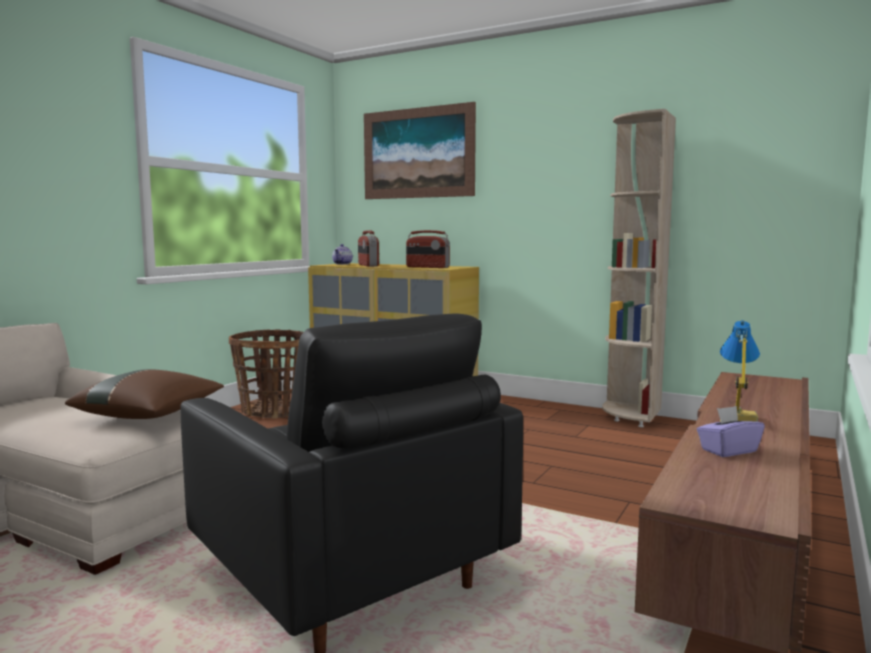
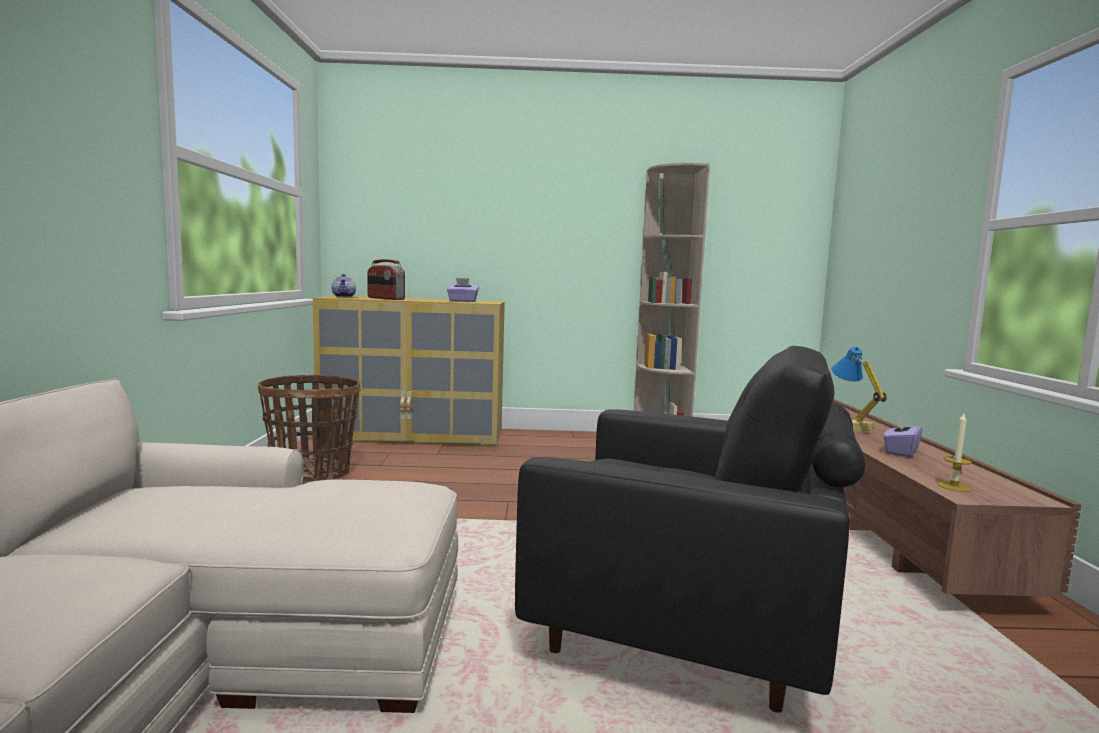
camera: 30 degrees left, 0 degrees up
brown pillow [65,369,224,419] -> none
picture [364,102,476,199] -> none
radio [406,230,450,268] -> purple tissue box [447,278,479,302]
none -> candle [938,413,972,492]

